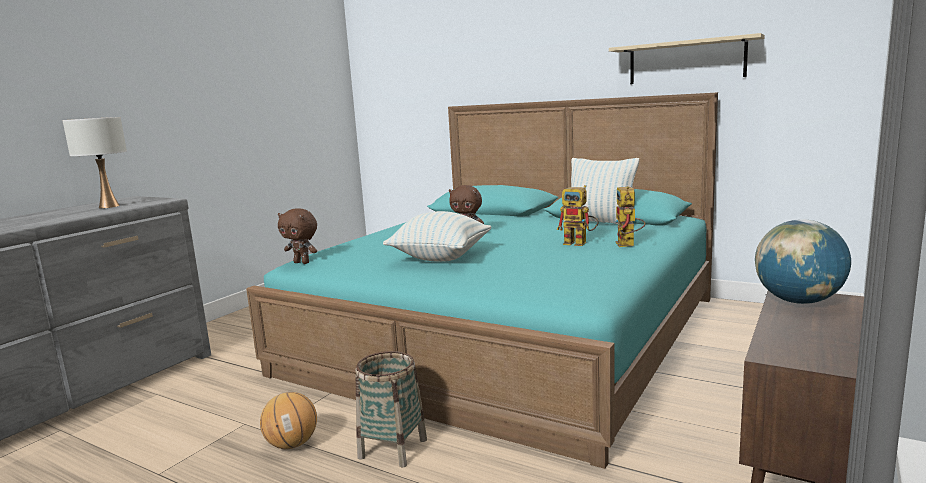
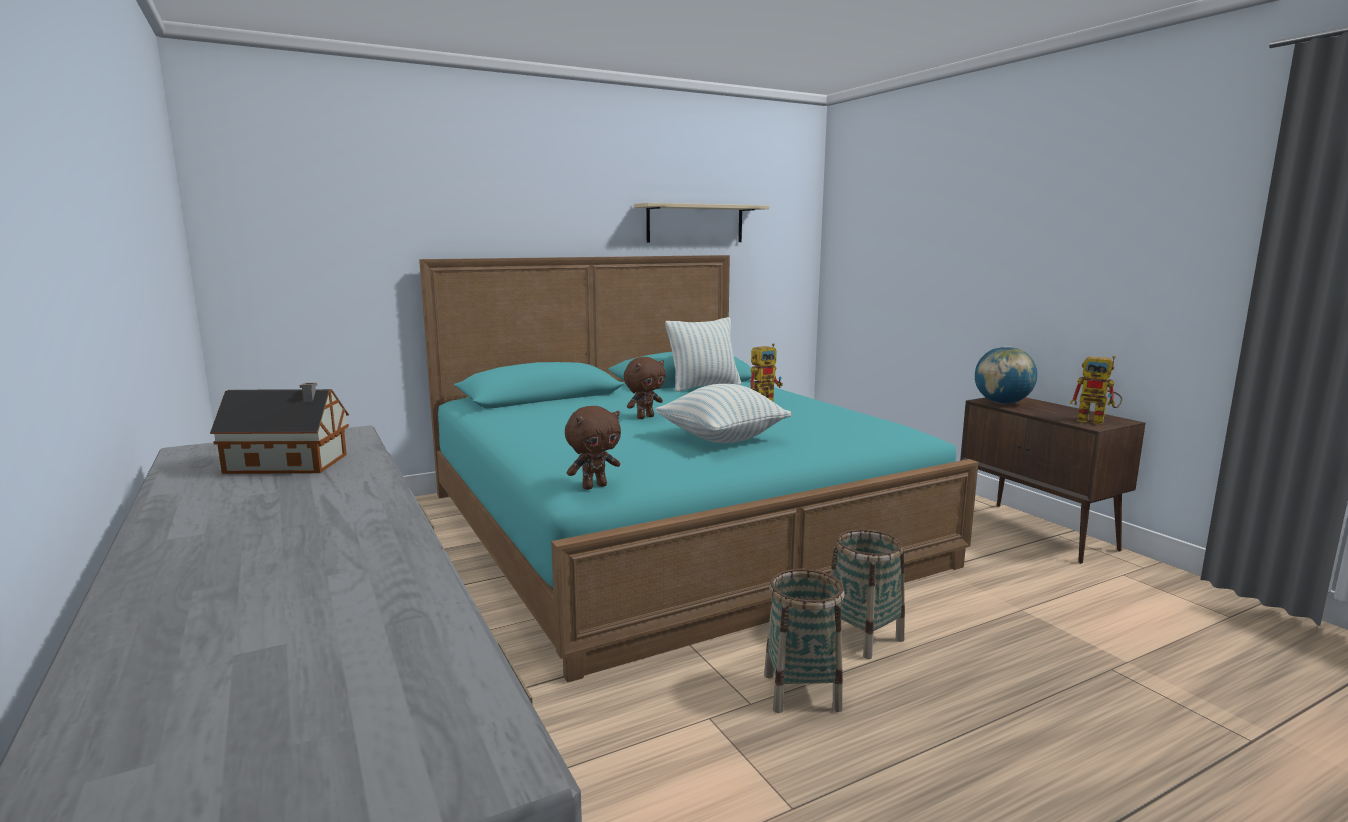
camera: 60 degrees left, 0 degrees up
white table lamp [63,117,127,209] -> toy house [210,383,349,474]
basketball [260,392,317,449] -> basket [764,569,845,713]
toy robot [615,186,646,247] -> toy robot moved to [1070,356,1123,424]

